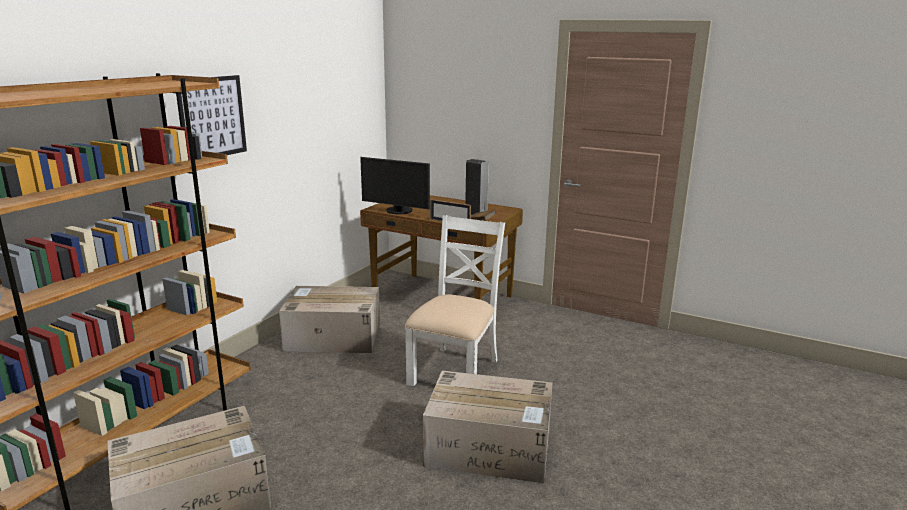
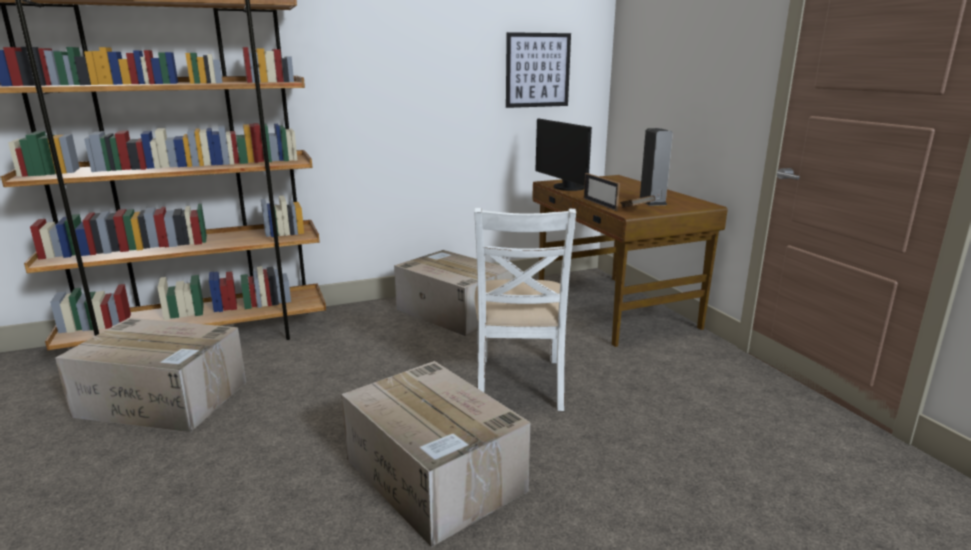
camera: 40 degrees right, 0 degrees up
picture [176,75,247,155] -> picture moved to [506,32,571,108]
white chair [405,215,505,386] -> white chair turned 120 degrees clockwise [474,208,576,411]

